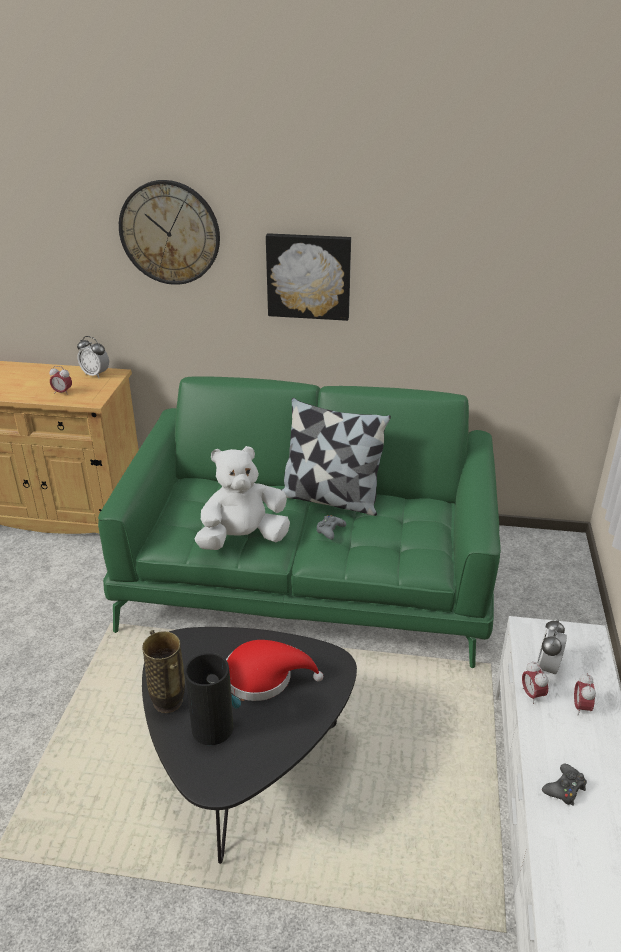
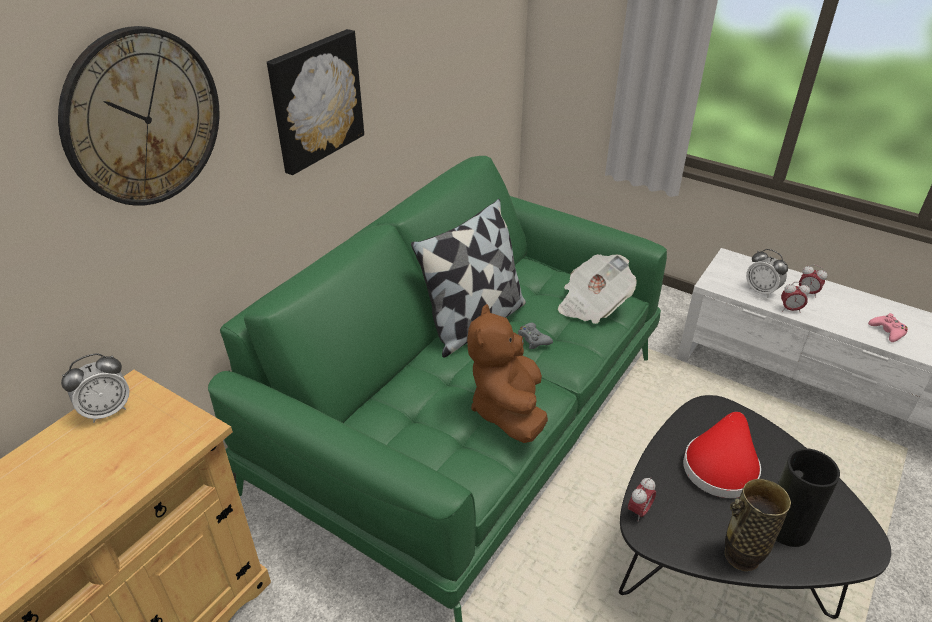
camera: 65 degrees left, 5 degrees up
alarm clock [49,366,72,395] -> alarm clock moved to [628,478,656,522]
white plush toy [195,446,290,550] -> brown plush toy [467,304,548,443]
black game controller [542,764,587,806] -> pink game controller [868,313,908,342]
none -> newspaper [558,254,637,324]

